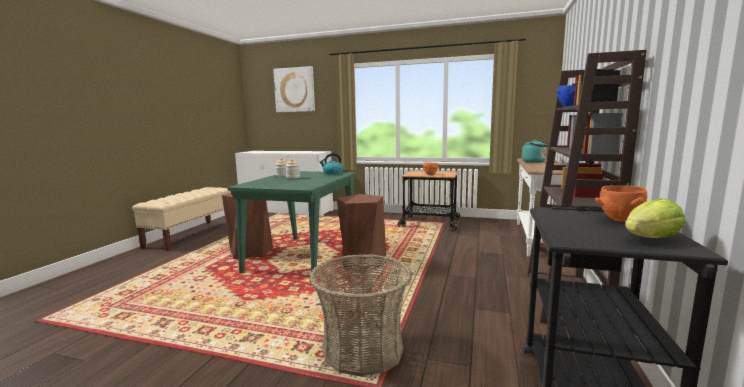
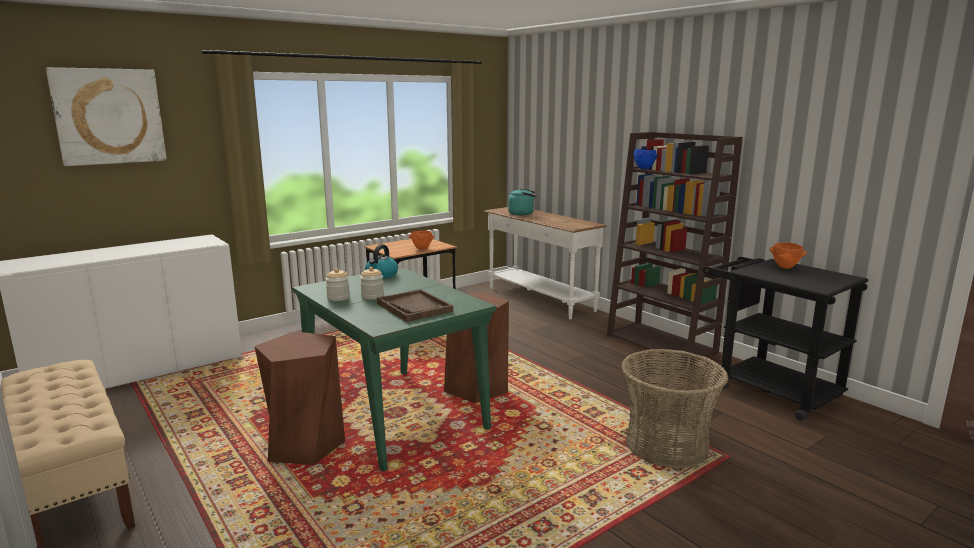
camera: 55 degrees left, 5 degrees up
lettuce [625,198,686,238] -> none
none -> brown tray [377,289,453,322]

